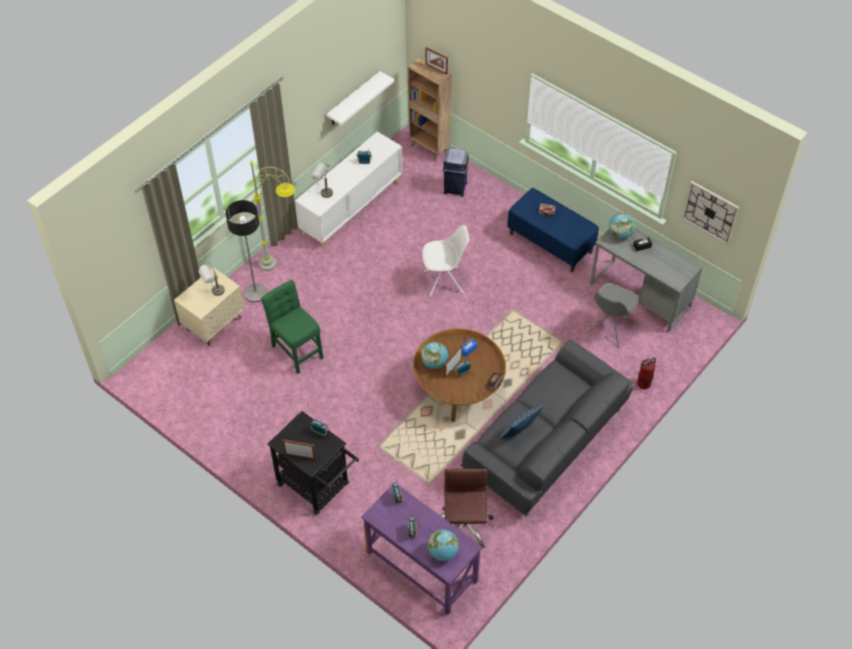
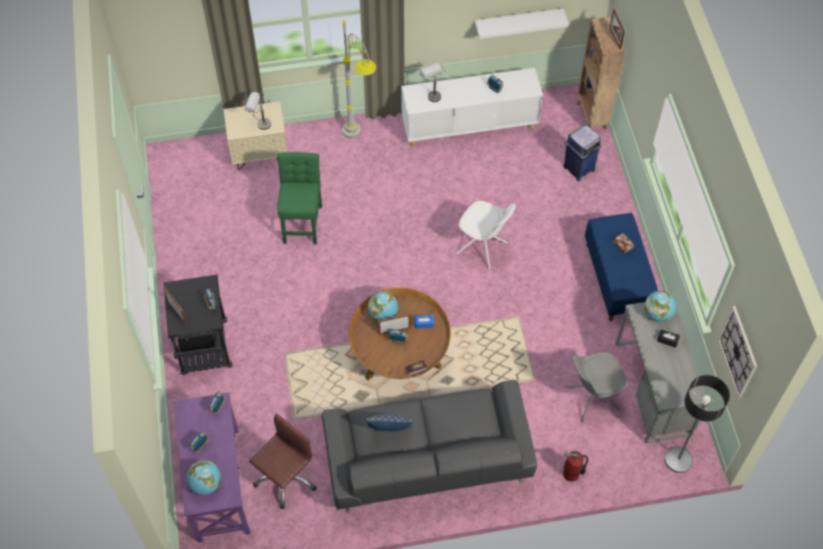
camera: 40 degrees right, 5 degrees up
floor lamp [225,200,267,302] -> floor lamp moved to [664,375,730,473]

